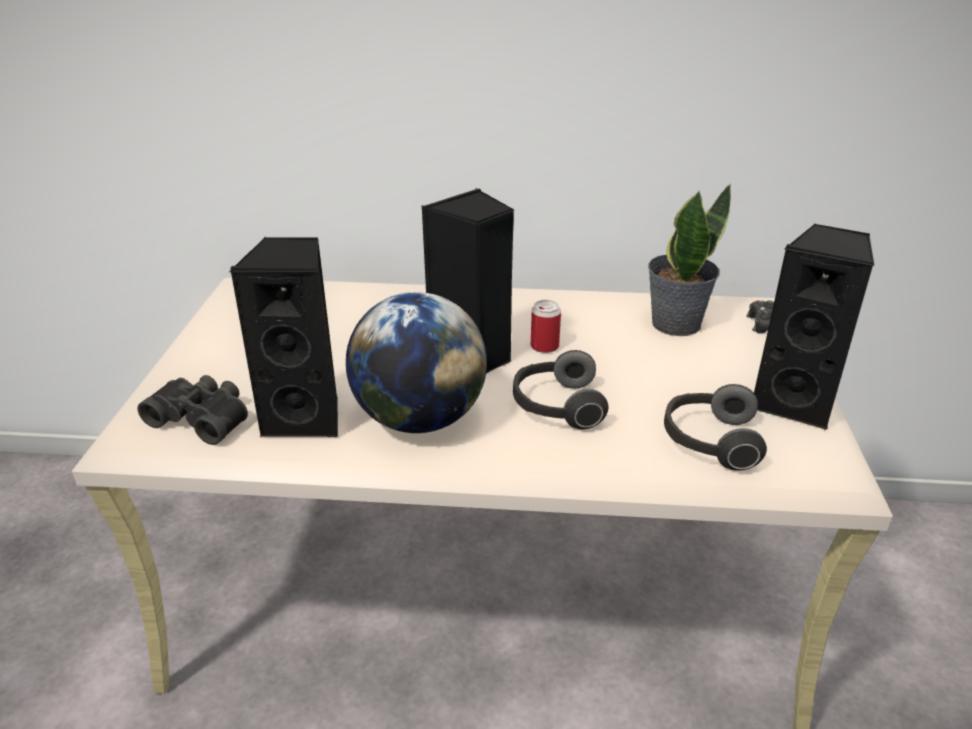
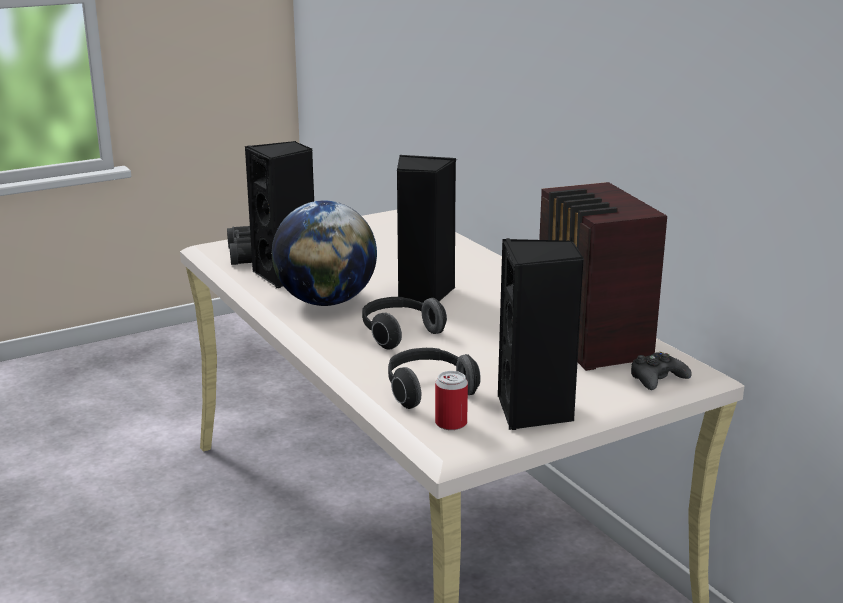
camera: 55 degrees right, 10 degrees down
can [531,300,561,353] -> can moved to [435,371,468,430]
potted plant [648,184,731,336] -> radio [539,182,667,371]

